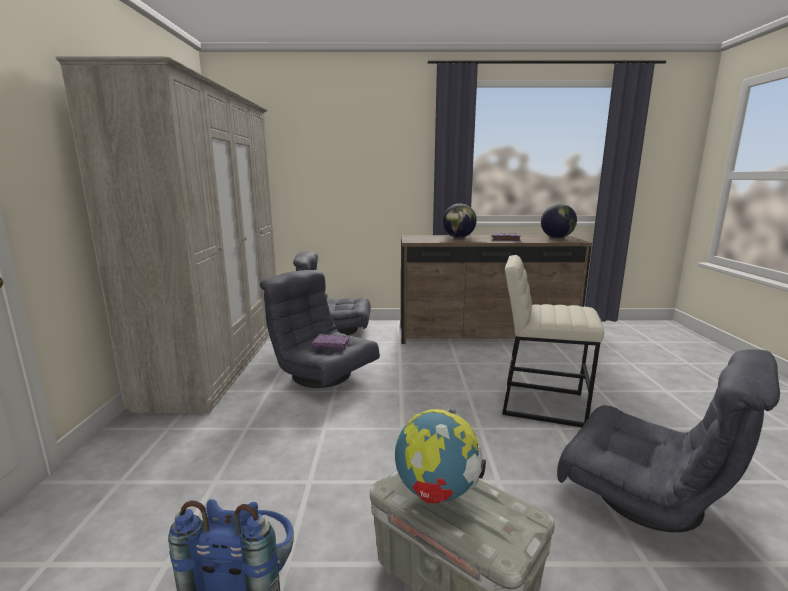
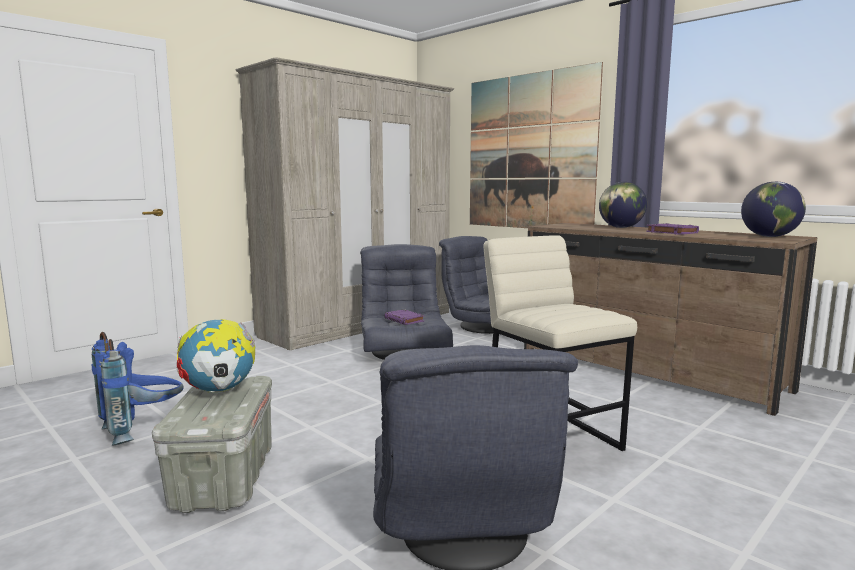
camera: 45 degrees right, 5 degrees down
none -> picture [470,62,603,228]

